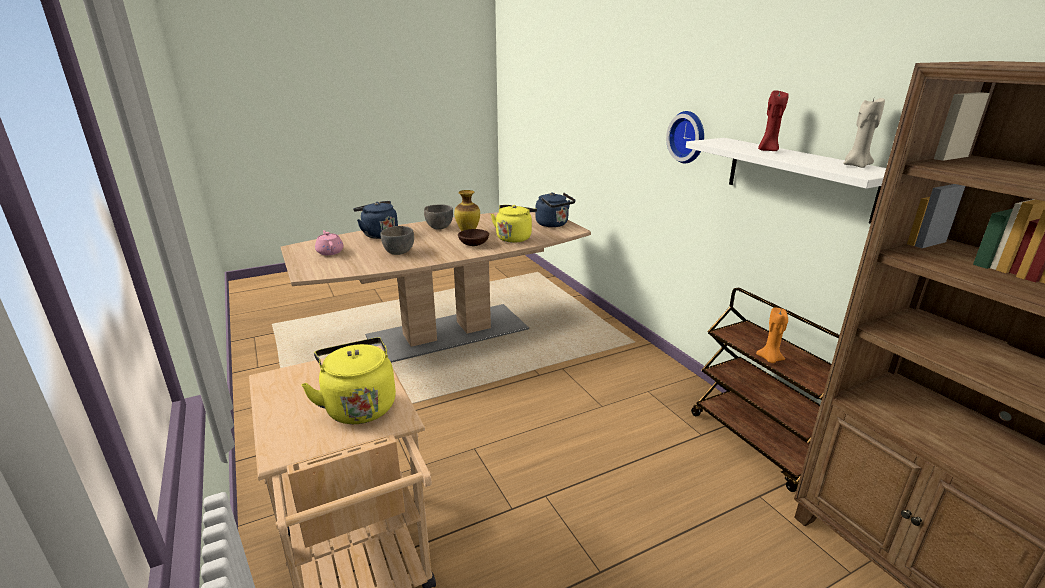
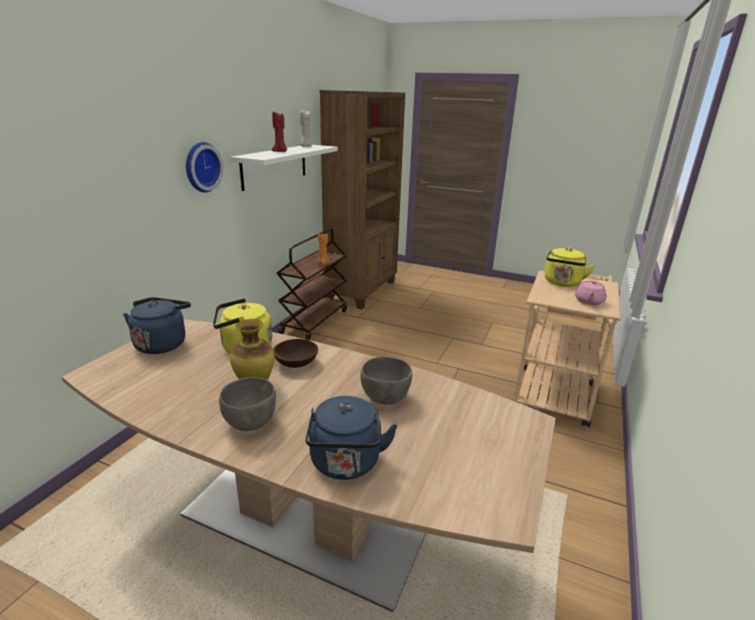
camera: 130 degrees left, 0 degrees up
pink teapot [315,230,343,255] -> pink teapot moved to [575,280,606,305]

